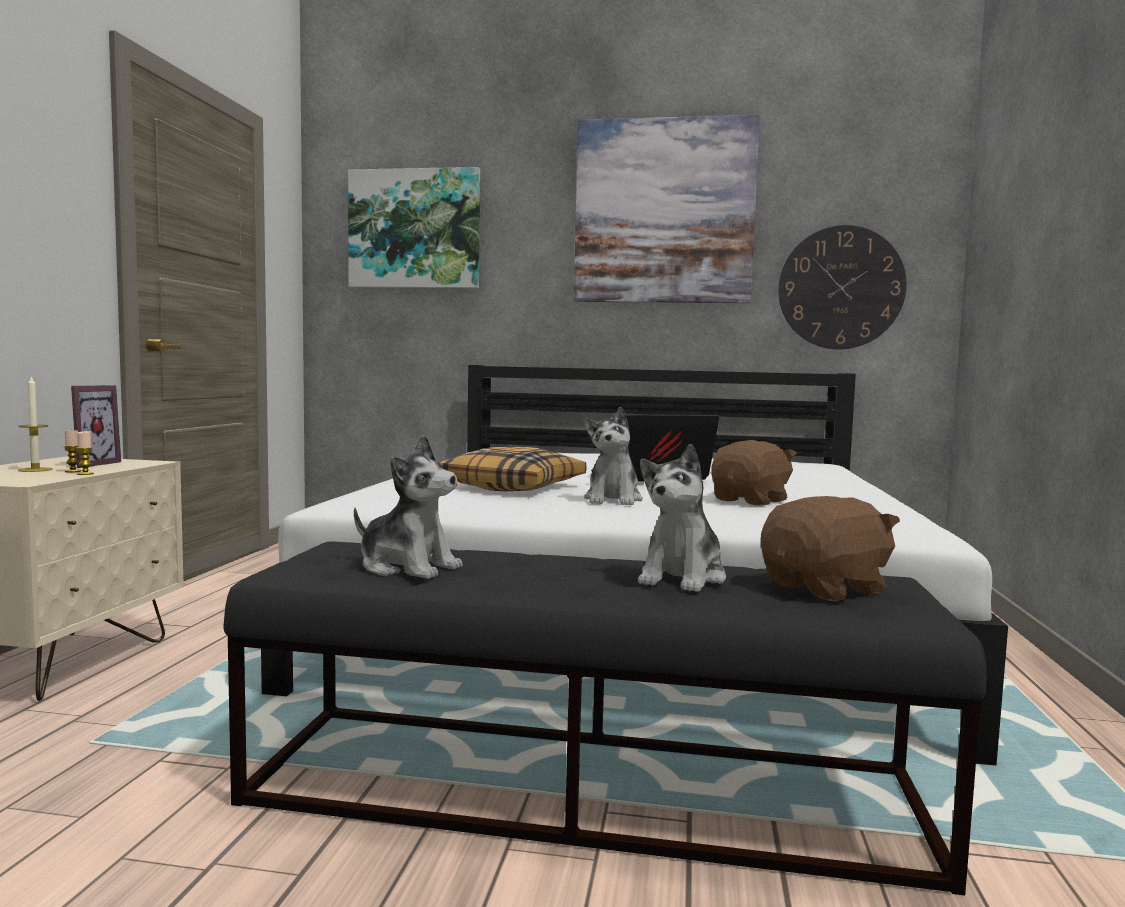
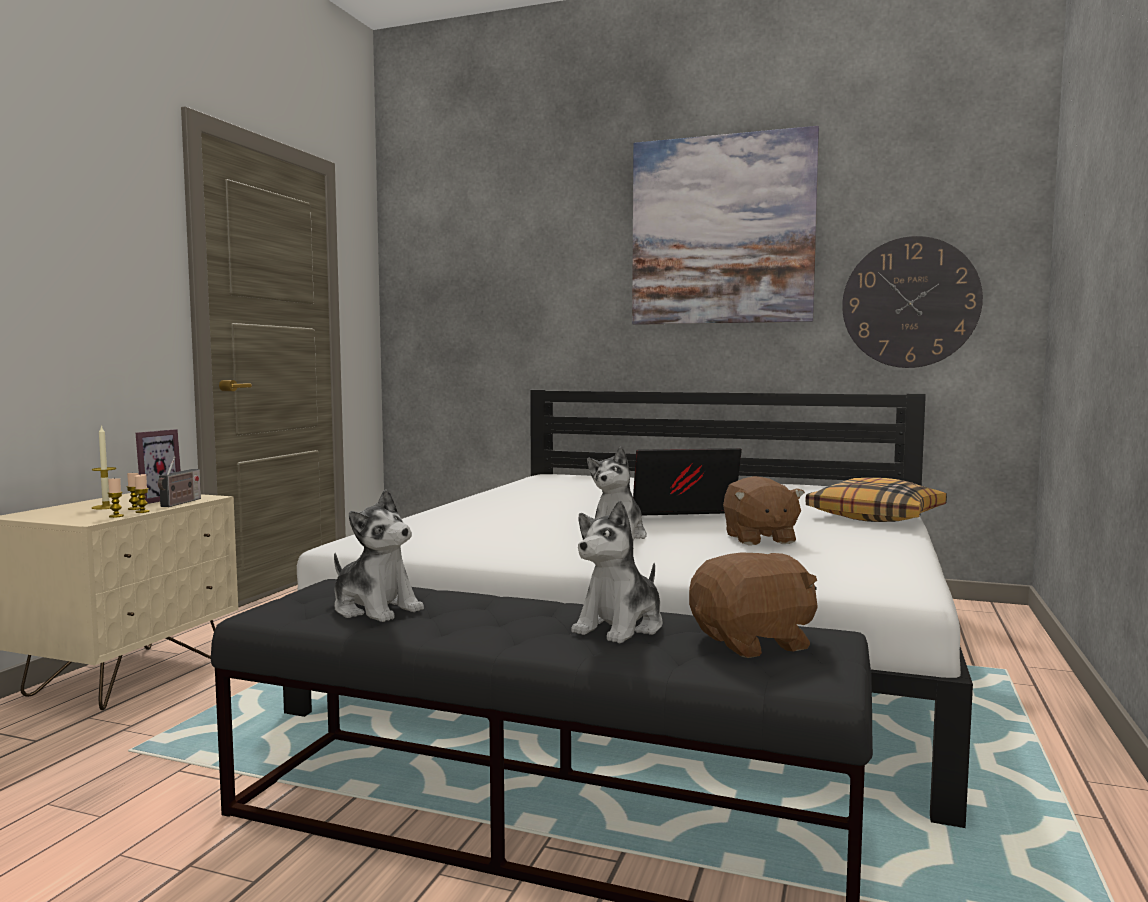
camera: 10 degrees right, 0 degrees up
picture [348,167,480,288] -> none
pillow [437,447,586,491] -> pillow moved to [806,478,947,522]
brown plush toy [711,440,797,506] -> brown plush toy turned 120 degrees clockwise [723,476,805,545]
none -> candle [108,479,124,518]
none -> radio [158,456,201,507]

